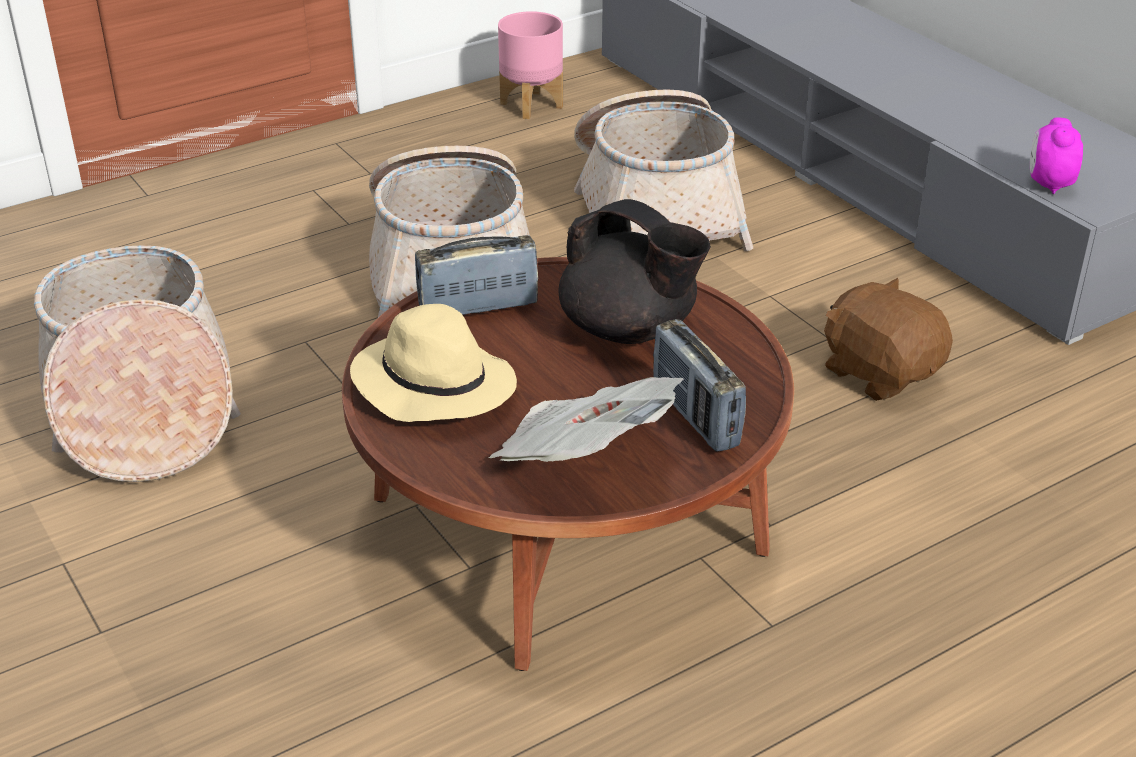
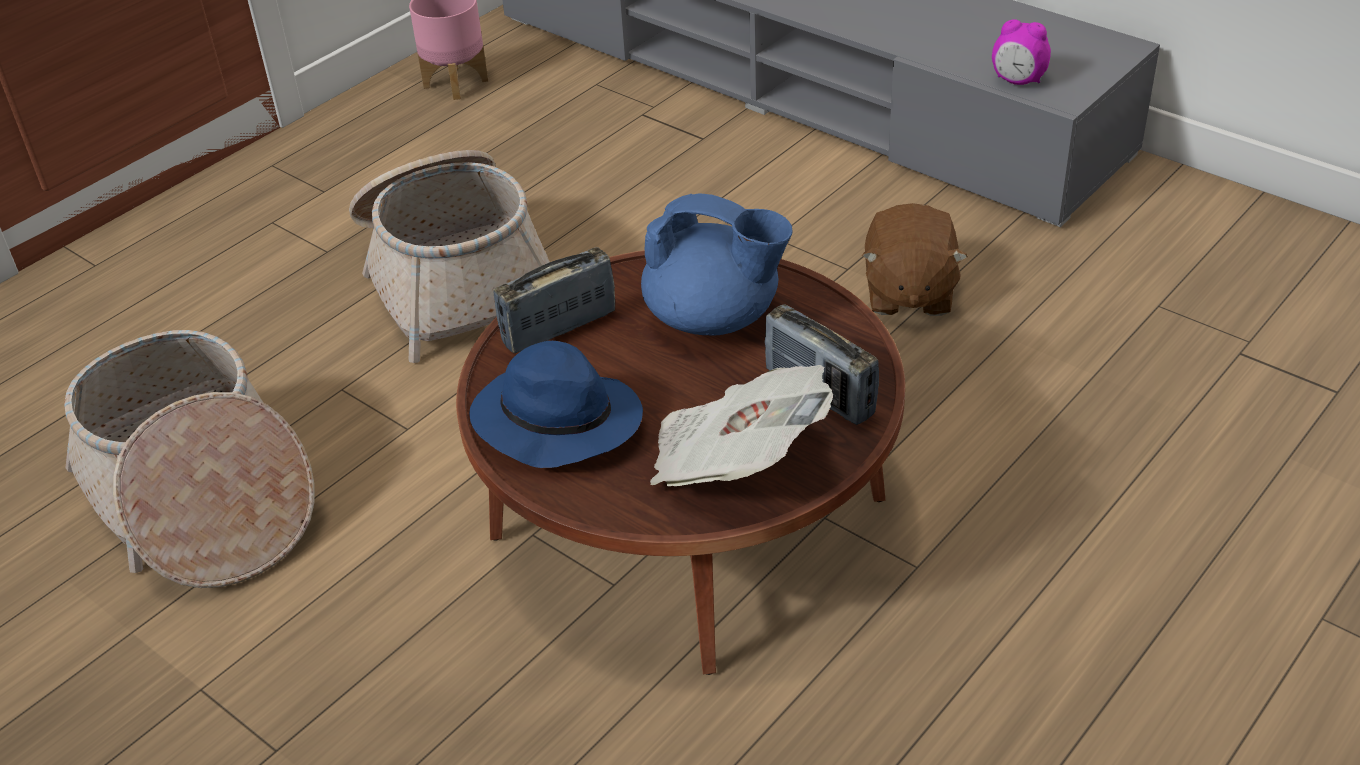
camera: 15 degrees left, 5 degrees up
beige hat [350,304,517,422] -> blue hat [469,341,643,468]
black teapot [558,199,711,344] -> blue teapot [641,194,793,336]
basket [574,89,753,251] -> none
brown plush toy [824,278,953,401] -> brown plush toy turned 120 degrees counterclockwise [862,203,968,316]
alarm clock [1030,117,1083,194] -> alarm clock turned 60 degrees counterclockwise [992,19,1051,85]

